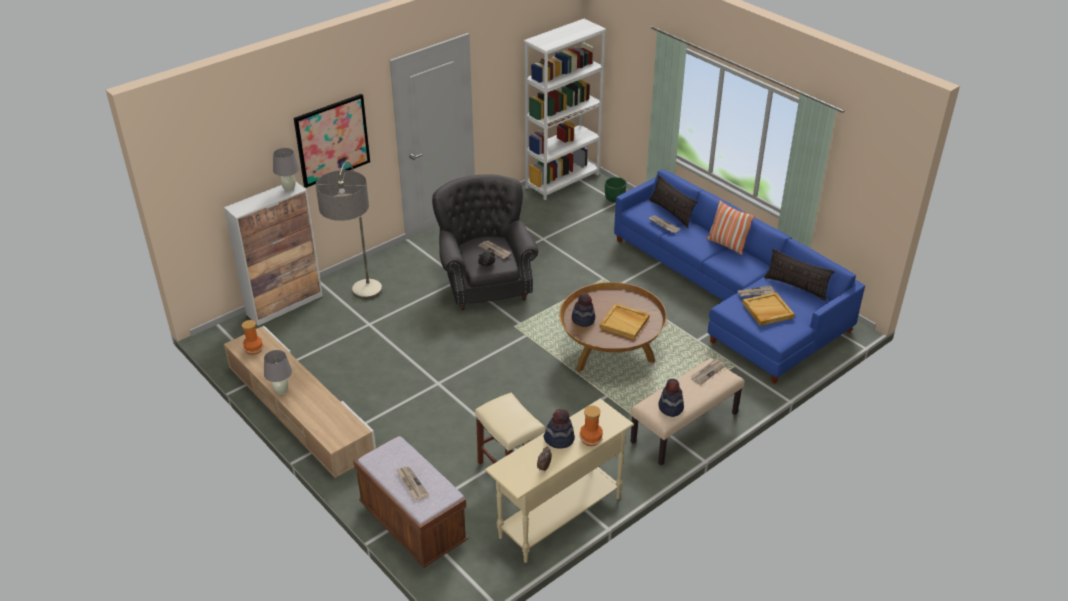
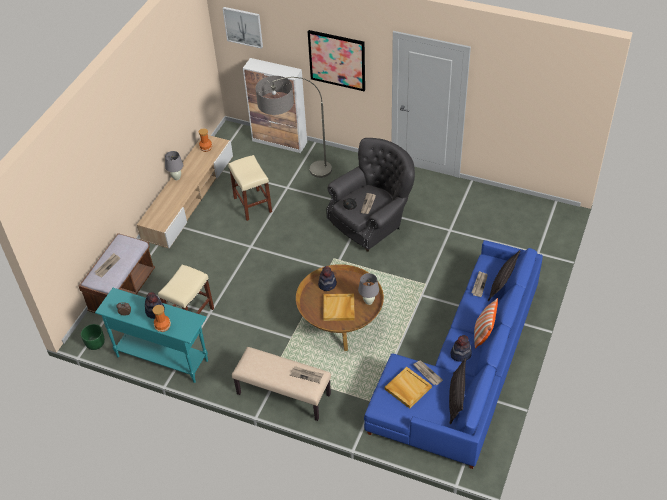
camera: 65 degrees right, 10 degrees up
grey table lamp [273,148,299,192] -> grey table lamp moved to [358,273,379,305]
beige console table [485,399,634,563] -> turquoise console table [95,288,208,383]
white bookcase [524,19,606,200] -> none
green planter [605,177,627,203] -> green planter moved to [81,324,105,350]
hat [658,379,684,417] -> hat moved to [450,335,472,362]
none -> picture [223,7,263,49]
none -> beige stool [228,155,272,221]

